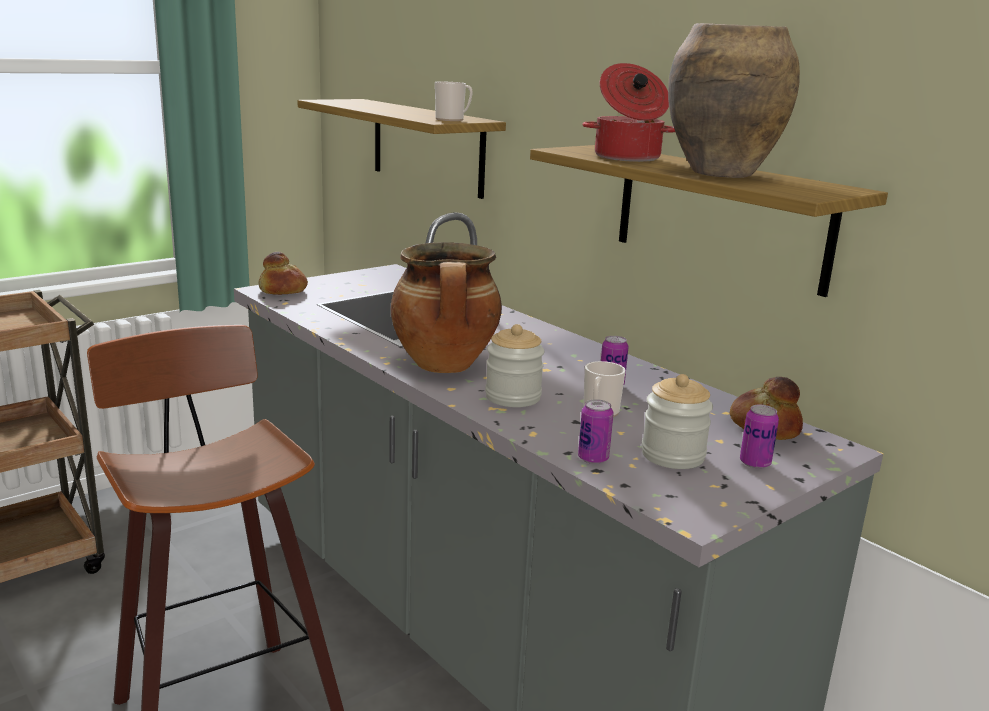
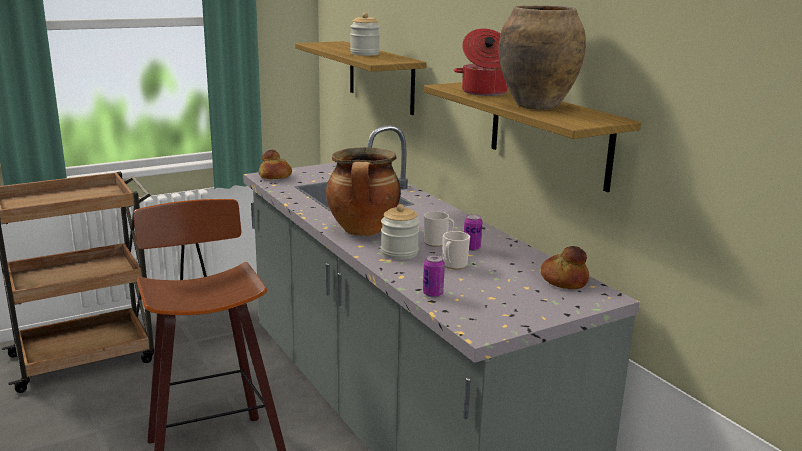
camera: 10 degrees right, 0 degrees up
mug [435,82,473,121] -> mug moved to [424,211,454,247]
jar [641,374,713,469] -> jar moved to [350,13,380,56]
can [740,404,779,469] -> none

